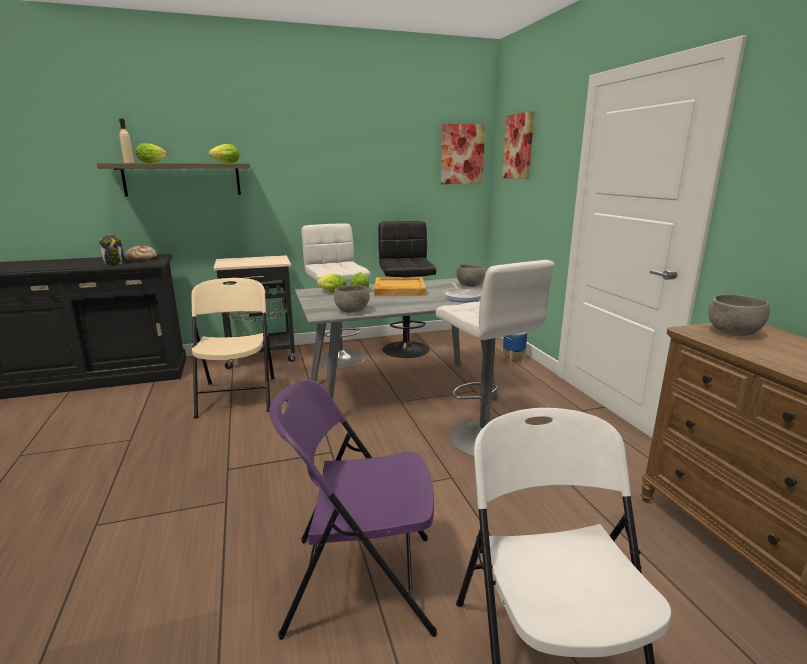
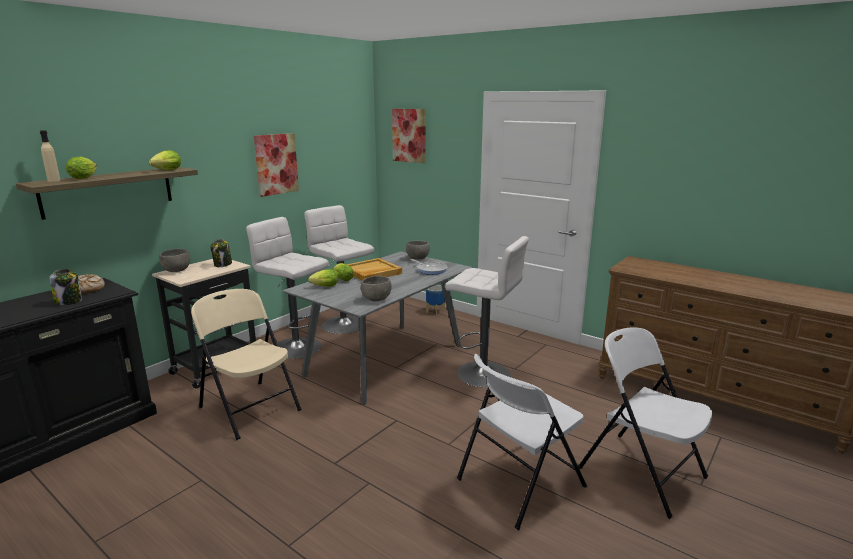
camera: 35 degrees left, 0 degrees up
purple chair [269,380,437,640] -> white chair [457,354,587,531]
black stool [378,221,436,358] -> white stool [304,205,374,334]
picture [441,124,485,184] -> picture moved to [254,133,299,197]
grey bowl [709,294,770,336] -> grey bowl moved to [159,249,190,272]
none -> jar [210,239,232,267]

